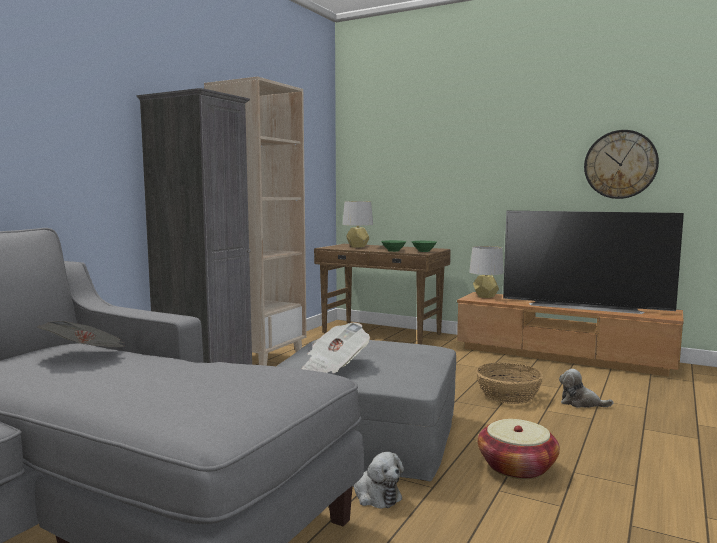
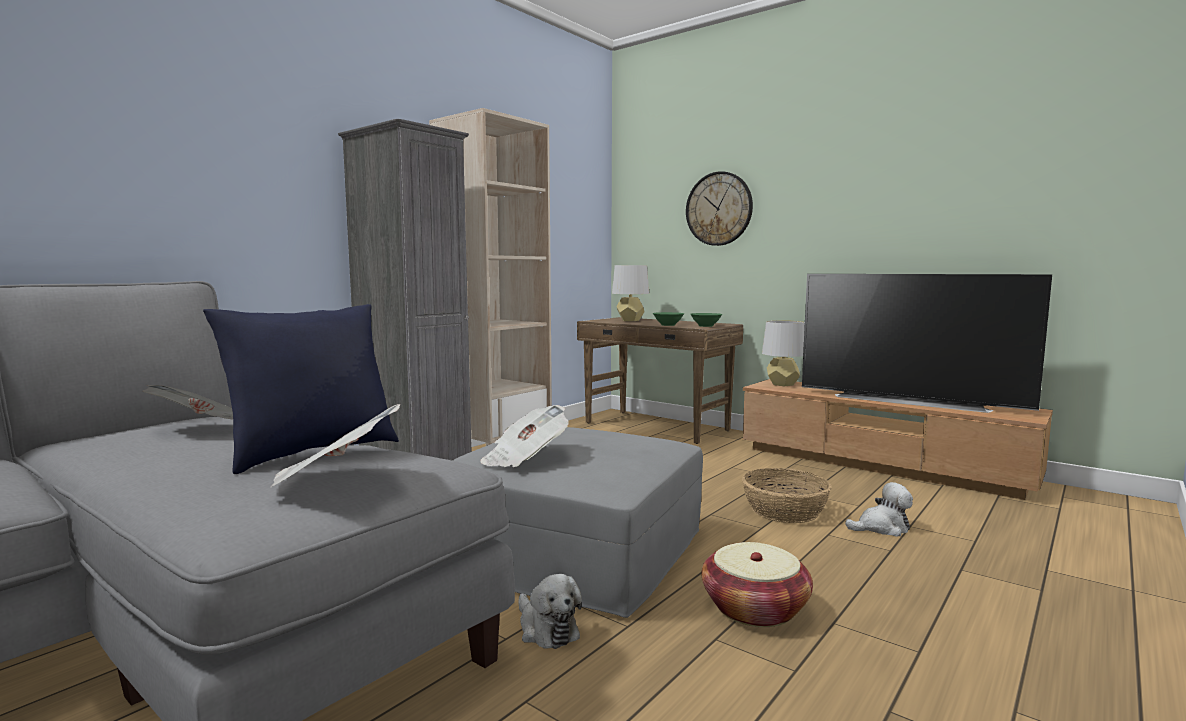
camera: 10 degrees right, 0 degrees up
plush toy [559,369,613,408] -> plush toy turned 135 degrees clockwise [845,482,913,537]
wall clock [584,130,659,199] -> wall clock moved to [686,171,753,246]
none -> blue pillow [203,304,399,474]
none -> newspaper [270,404,400,488]

